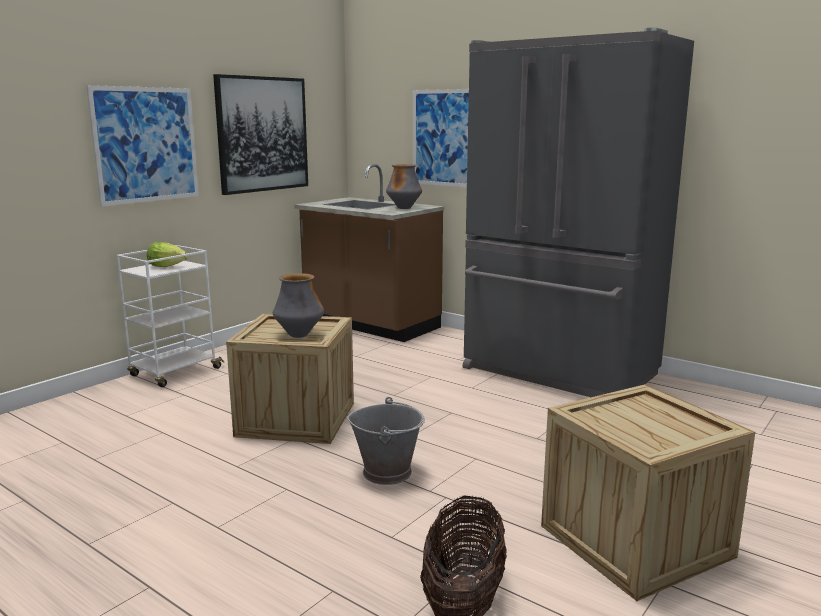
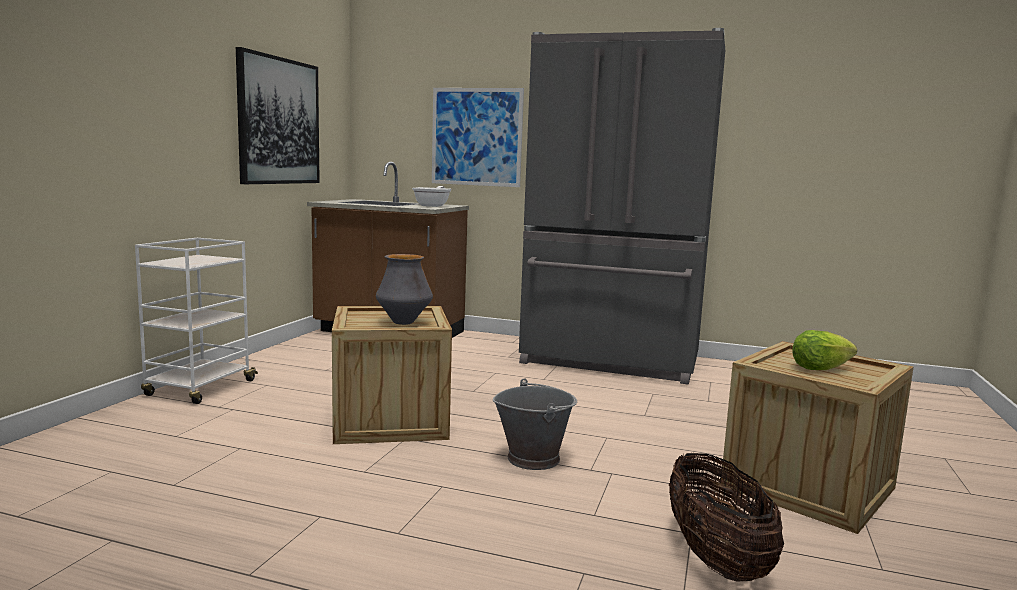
camera: 20 degrees left, 5 degrees down
picture [86,85,199,207] -> none
lettuce [147,242,188,267] -> lettuce moved to [792,330,857,370]
vase [386,164,422,209] -> frying pan [412,186,451,207]

